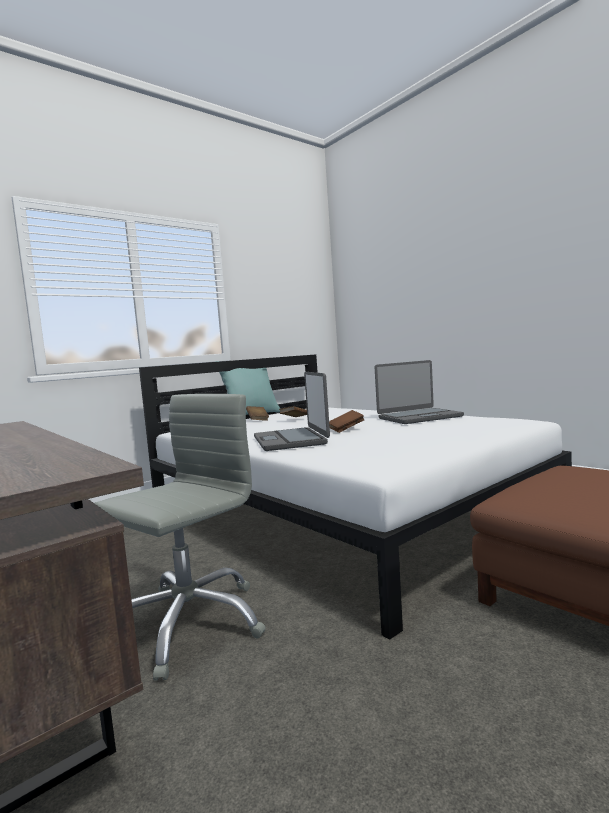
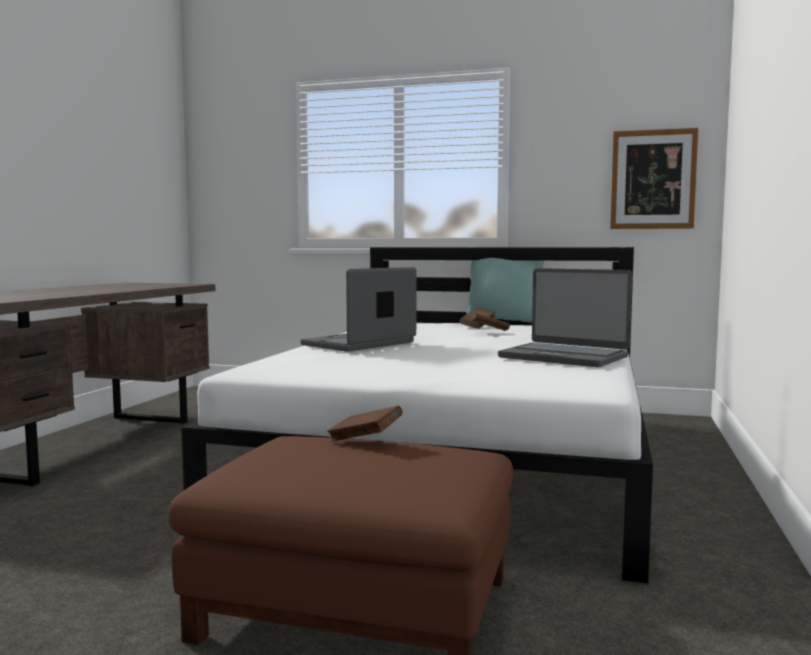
camera: 55 degrees right, 0 degrees up
grey office chair [94,394,266,680] -> none
brown book [329,410,365,433] -> brown book moved to [327,406,402,441]
none -> picture [610,128,698,229]

